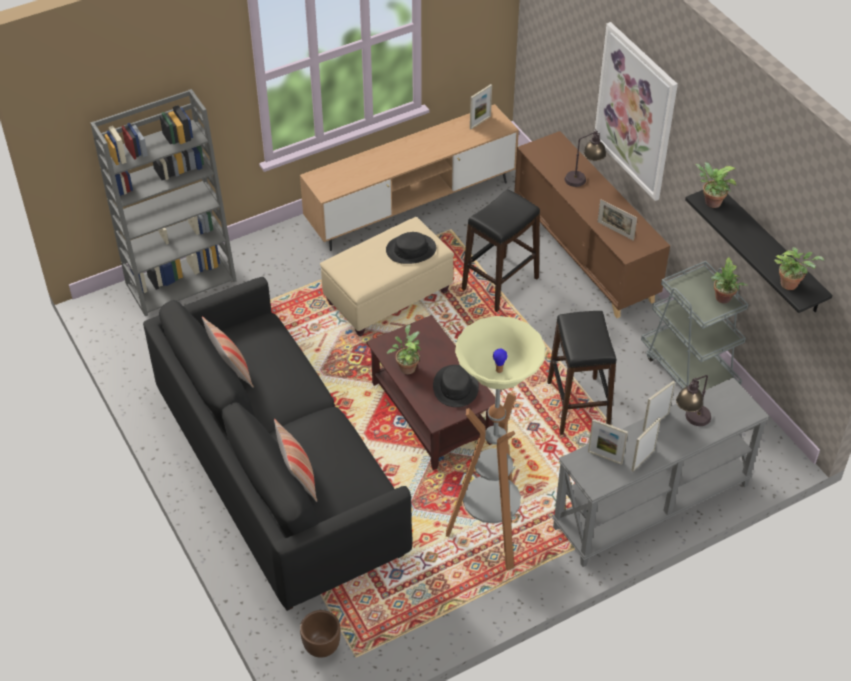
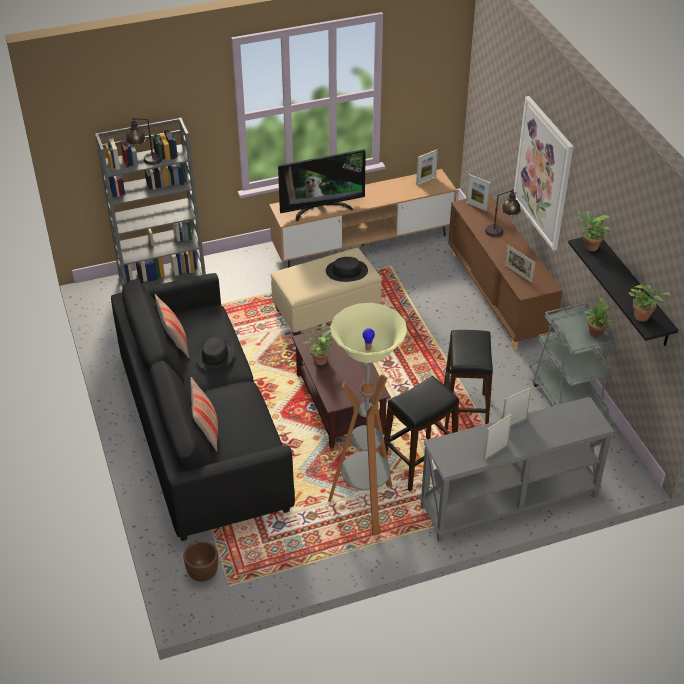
camera: 10 degrees right, 5 degrees down
black hat [433,365,479,407] -> black hat moved to [195,337,235,370]
black stool [462,189,540,312] -> black stool moved to [384,376,459,492]
picture frame [588,419,628,465] -> picture frame moved to [466,174,491,212]
table lamp [676,375,711,426] -> table lamp moved to [126,117,162,165]
none -> television [278,149,366,221]

